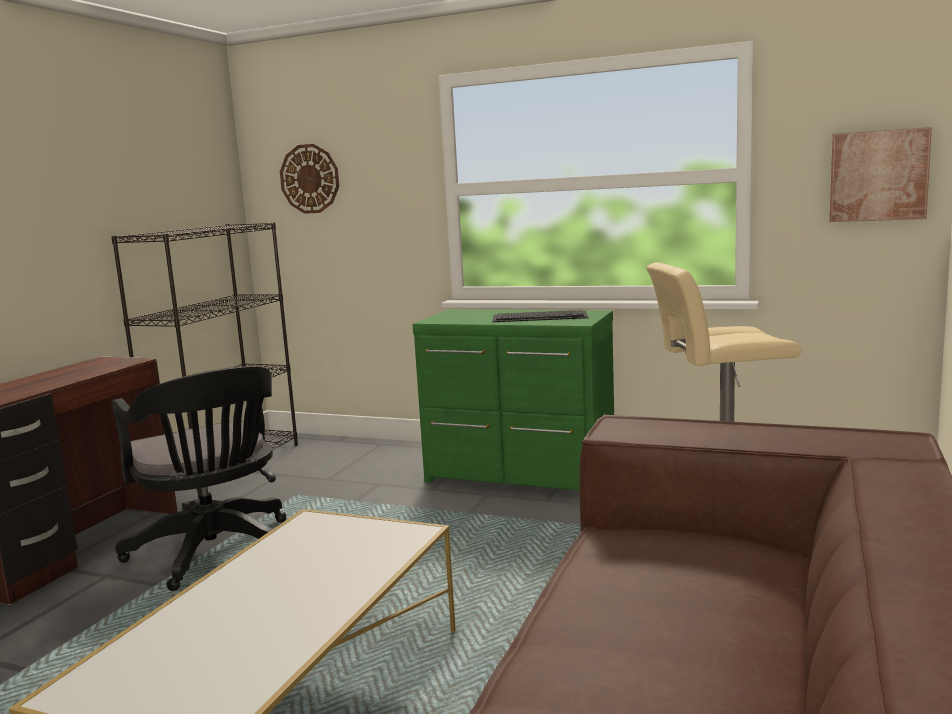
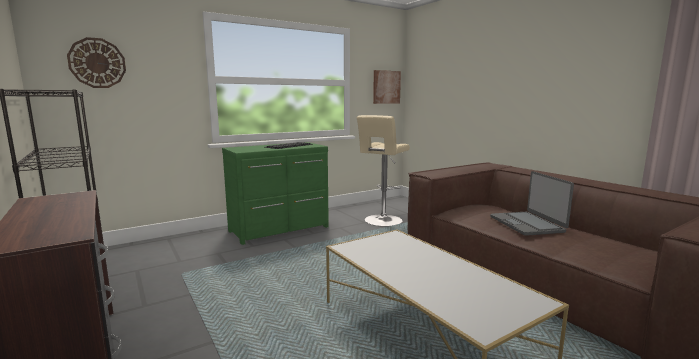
camera: 55 degrees left, 0 degrees up
black office chair [112,366,286,591] -> none
none -> laptop [490,171,574,236]

